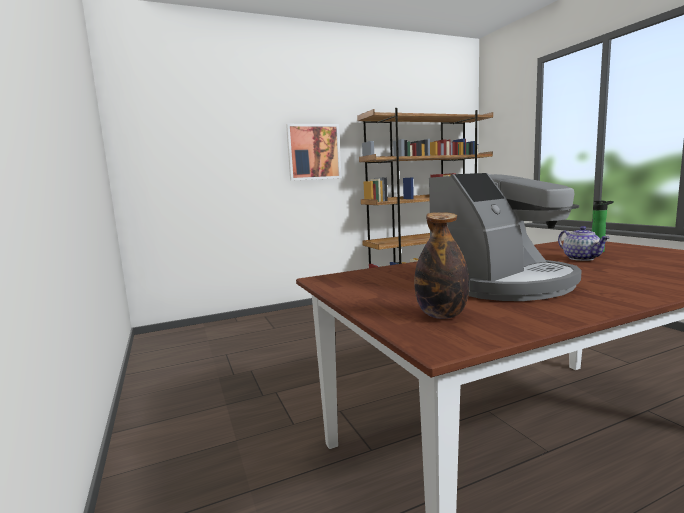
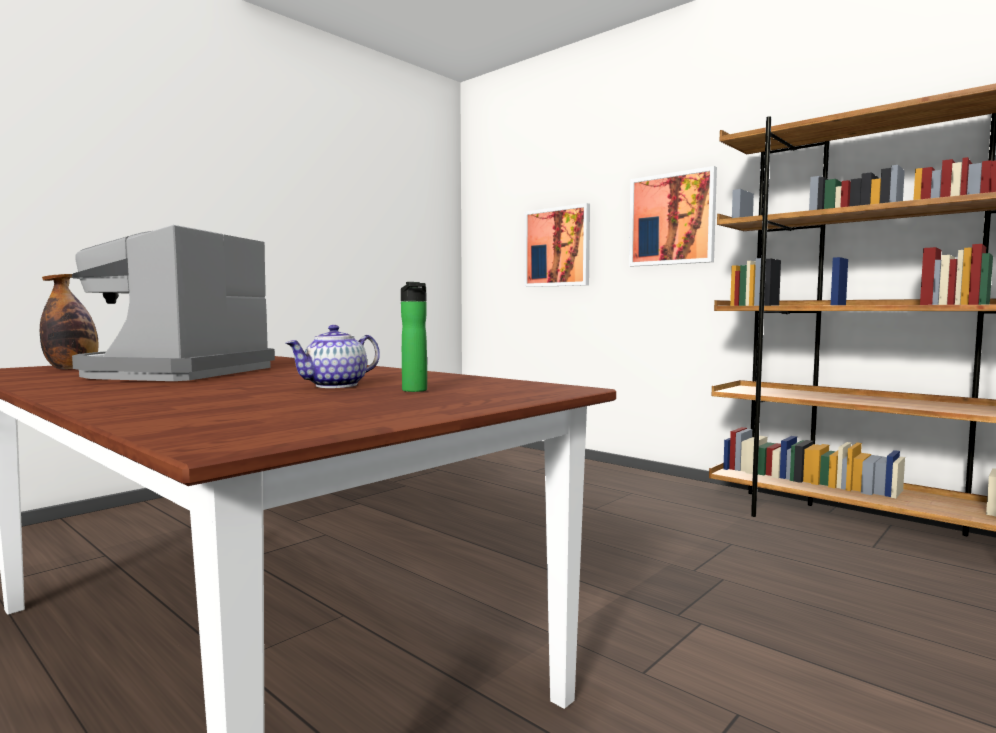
camera: 65 degrees right, 5 degrees down
coffee machine [429,173,582,301] -> coffee machine turned 75 degrees clockwise [72,225,275,381]
none -> picture [524,203,590,287]

